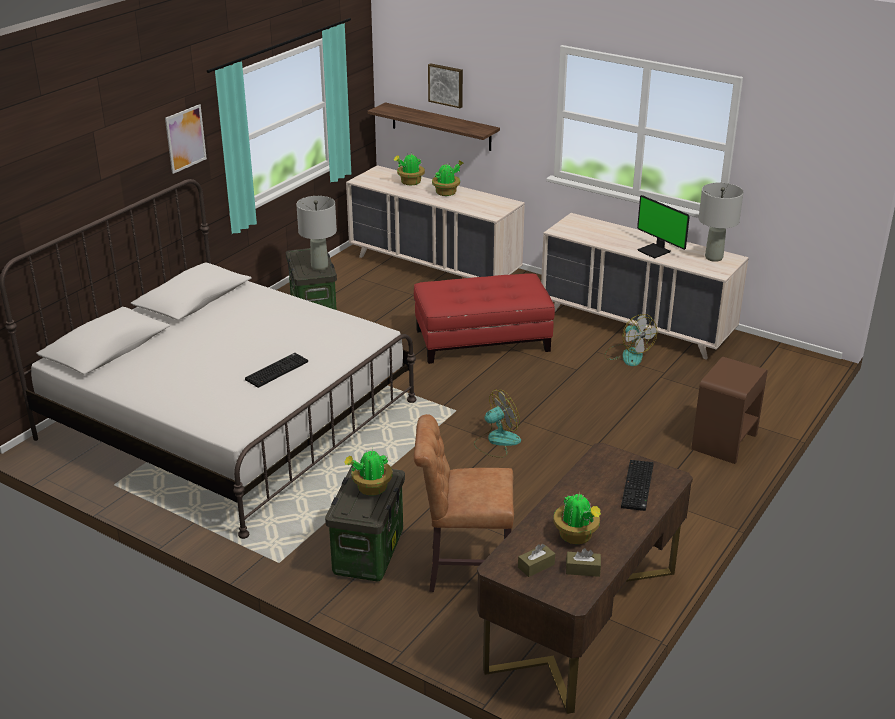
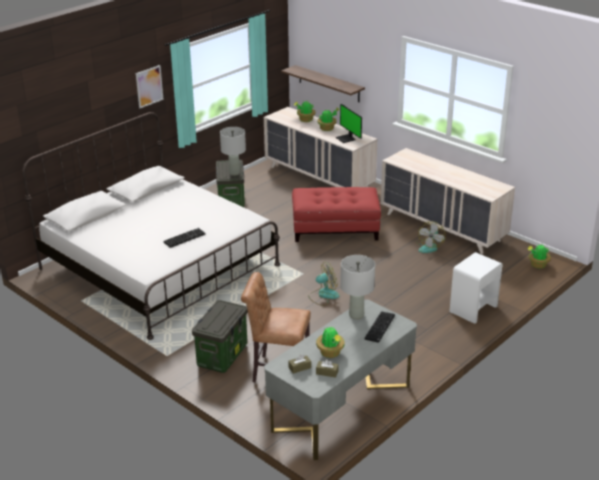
camera: 10 degrees right, 0 degrees up
potted plant [345,448,393,496] -> potted plant moved to [528,245,551,268]
picture [428,63,463,108] -> none
brown desk [477,443,693,714] -> grey desk [264,300,417,460]
fan [604,314,657,366] -> fan turned 45 degrees clockwise [416,221,446,253]
monitor [637,195,690,259] -> monitor moved to [336,104,362,143]
brown nightstand [691,357,768,464] -> white nightstand [449,252,503,324]
grey table lamp [698,183,744,262] -> grey table lamp moved to [340,255,375,320]

